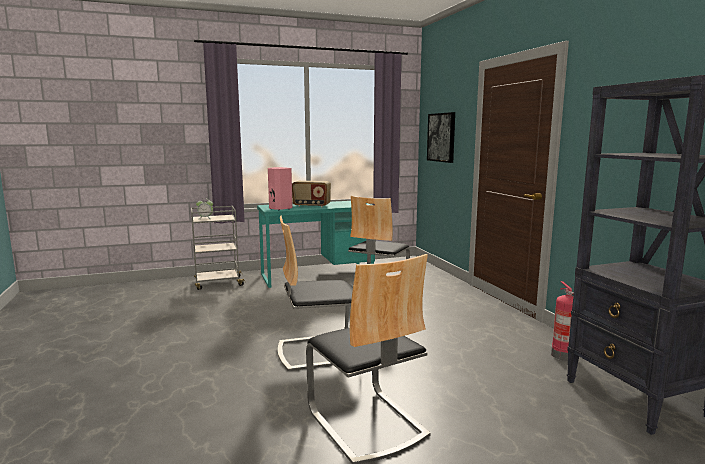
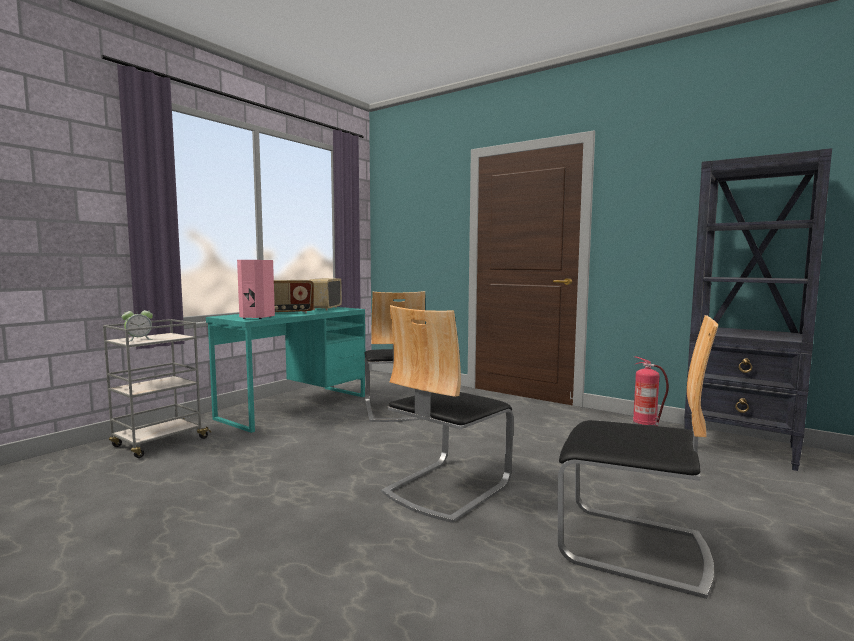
camera: 35 degrees left, 5 degrees down
picture [427,112,455,163] -> none
none -> radio [309,278,342,310]

